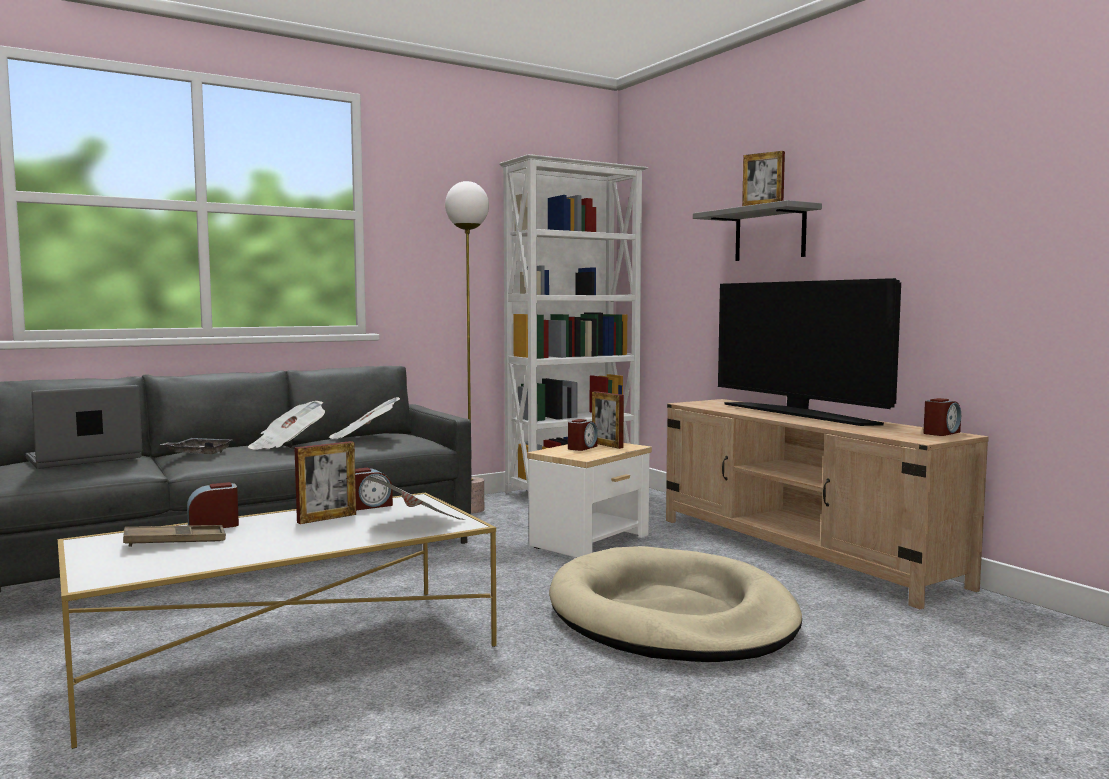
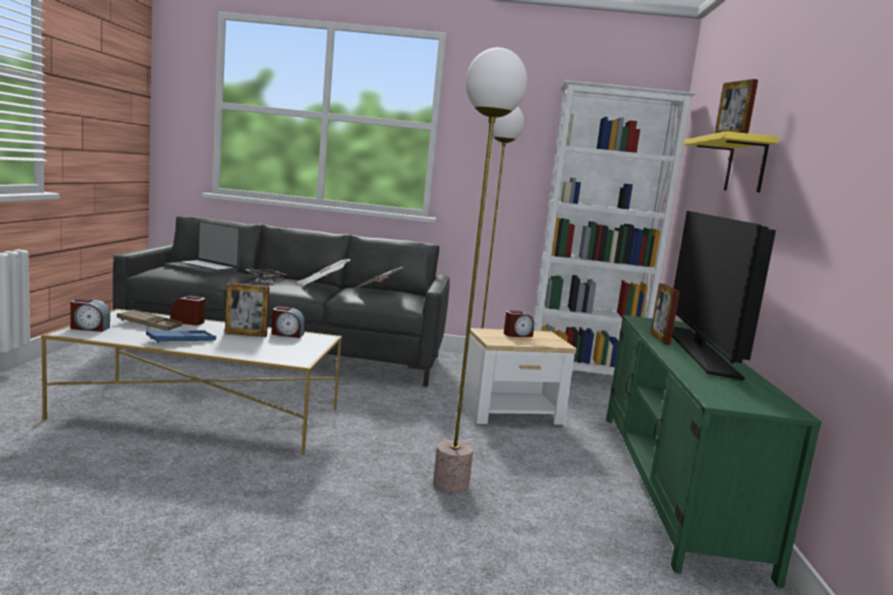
camera: 35 degrees right, 5 degrees up
laptop [25,385,142,469] -> laptop turned 150 degrees counterclockwise [165,220,241,276]
newspaper [365,476,465,520] -> none
beige dog bed [549,546,802,662] -> floor lamp [433,47,527,493]
picture frame [592,391,624,449] -> picture frame moved to [650,283,680,345]
beige tv stand [666,399,989,609] -> green tv stand [606,315,822,588]
grey shelf [693,200,822,261] -> yellow shelf [683,131,779,192]
alarm clock [923,398,961,436] -> alarm clock moved to [70,298,110,332]
none -> blue tray [146,330,216,343]

